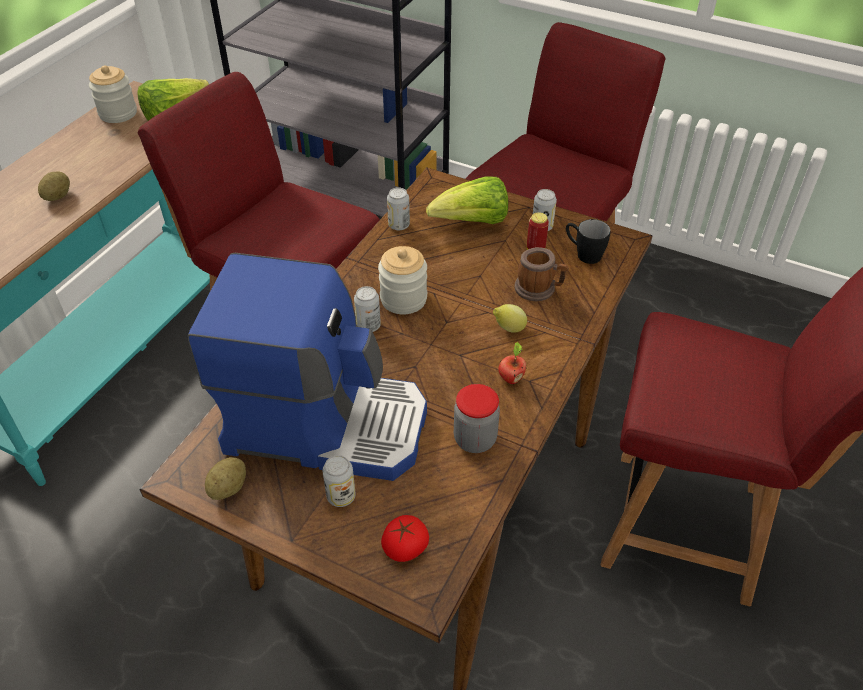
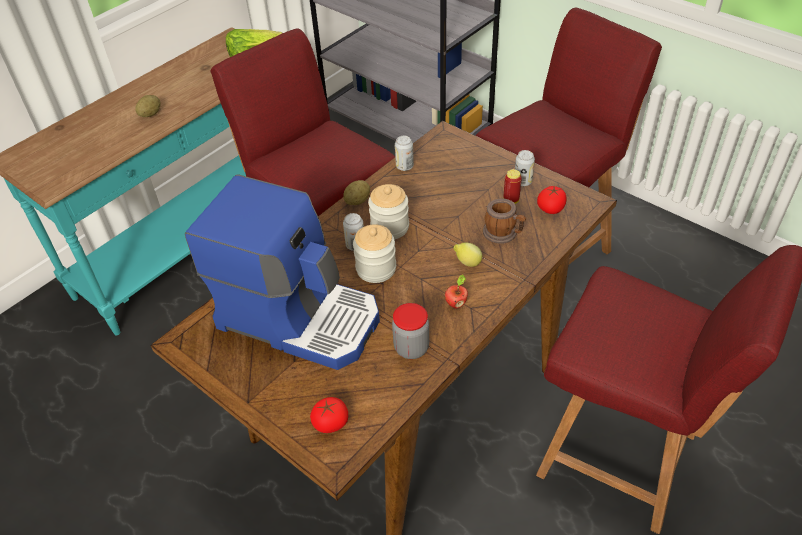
camera: 15 degrees right, 0 degrees up
jar [89,65,137,123] -> jar moved to [353,224,396,283]
potato [205,457,246,500] -> potato moved to [343,180,370,205]
can [322,455,356,507] -> none
lettuce [426,176,508,224] -> none
black mug [566,219,611,264] -> tomato [537,186,567,214]

